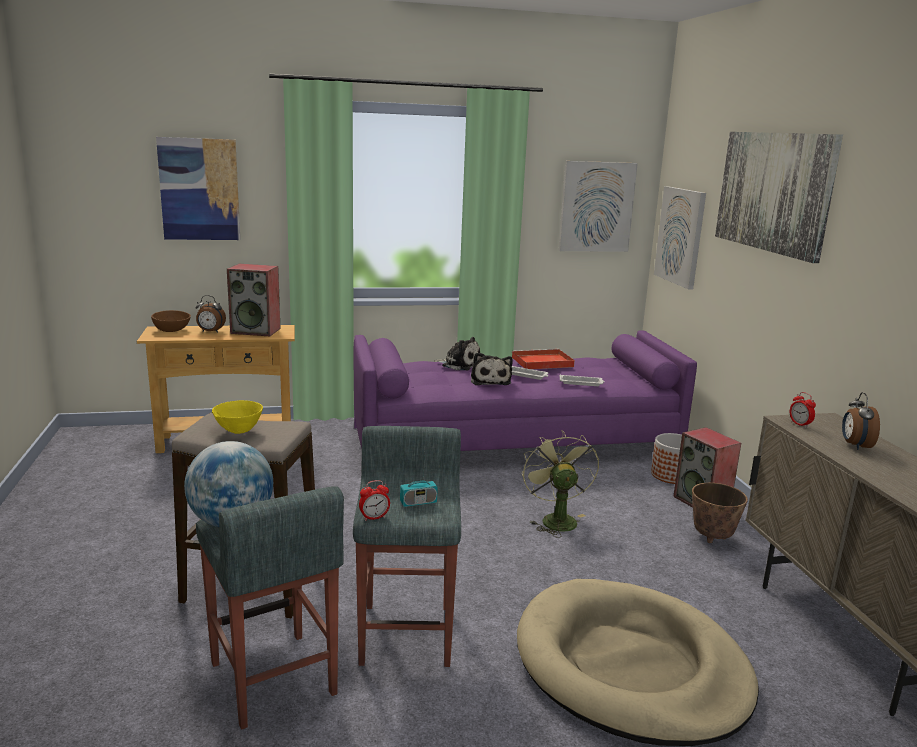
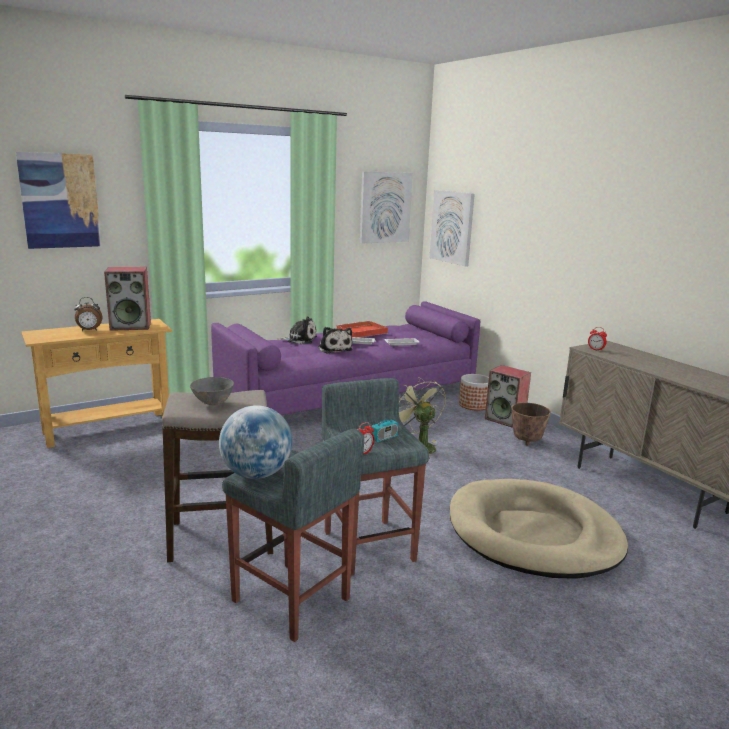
camera: 20 degrees left, 0 degrees up
brown bowl [151,310,191,332] -> none
yellow bowl [212,400,263,434] -> grey bowl [190,377,234,405]
picture [715,132,843,263] -> none
alarm clock [842,392,880,450] -> none

